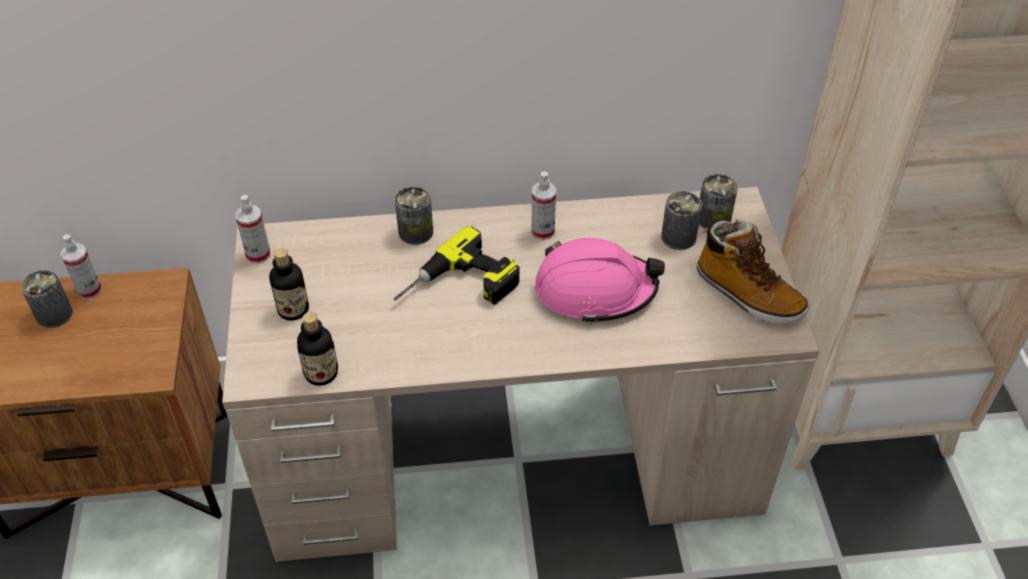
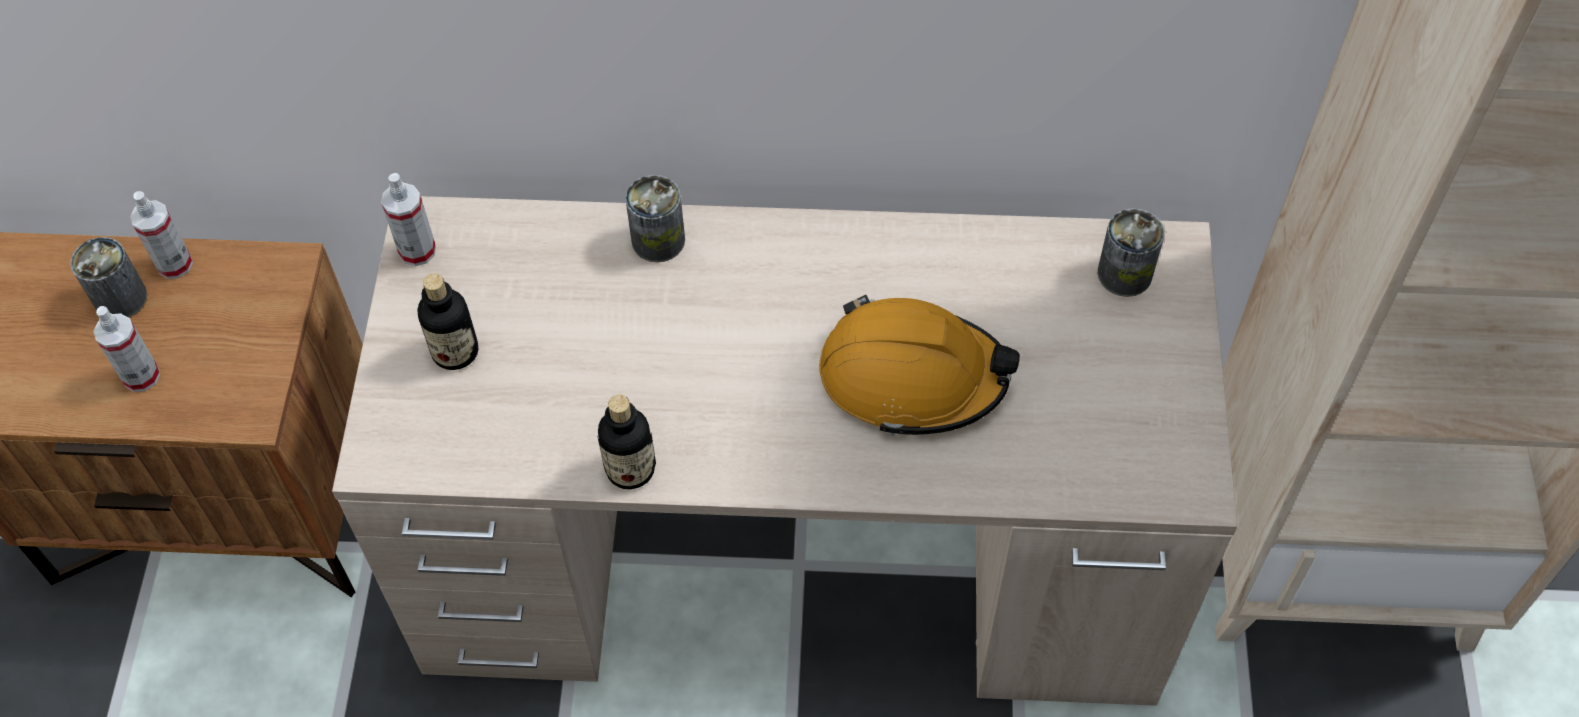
camera: 10 degrees right, 10 degrees up
bottle [297,312,338,386] -> bottle moved to [597,394,656,489]
power drill [394,226,520,305] -> none
spray bottle [531,171,556,240] -> spray bottle moved to [93,306,160,392]
pink hard hat [535,238,665,324] -> orange hard hat [819,295,1020,436]
can [661,191,702,250] -> none
boot [697,219,809,324] -> none

